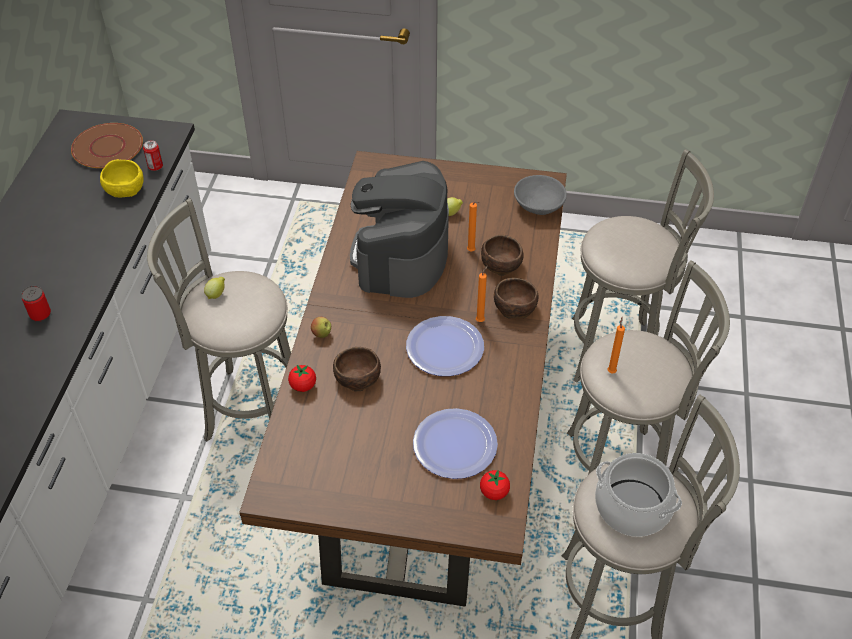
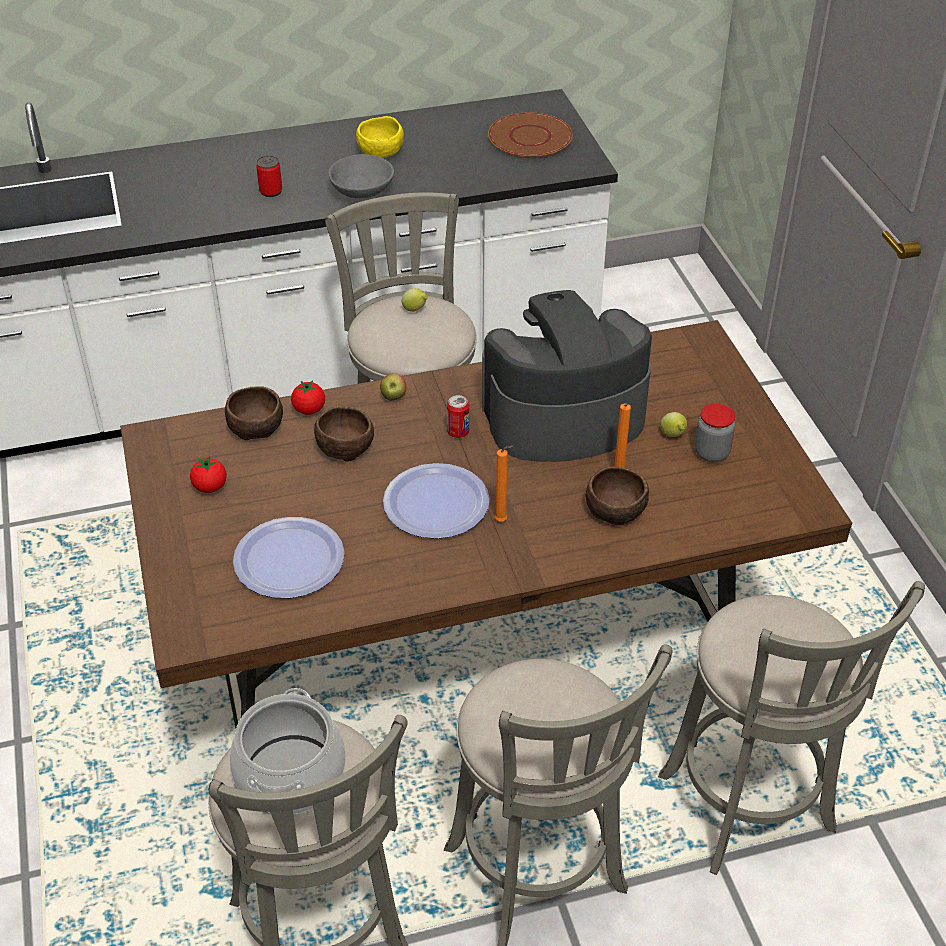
camera: 65 degrees right, 5 degrees down
yellow bowl [100,159,144,198] -> yellow bowl moved to [356,116,404,158]
can [143,140,163,171] -> can moved to [447,395,469,438]
tomato [480,470,510,500] -> tomato moved to [190,456,227,493]
brown bowl [494,278,539,318] -> brown bowl moved to [225,386,283,440]
grey bowl [514,175,567,215] -> grey bowl moved to [328,154,394,198]
orange candle [608,317,625,373] -> none
none -> jar [695,404,735,462]

